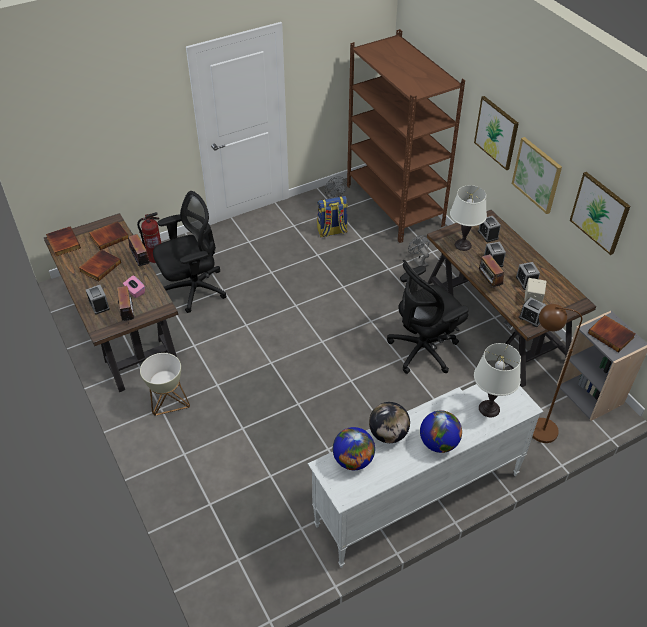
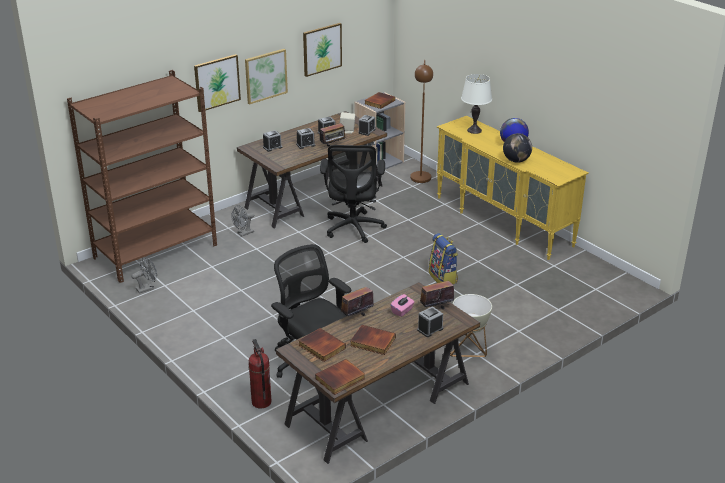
camera: 100 degrees left, 15 degrees down
white cabinet [308,384,544,568] -> yellow cabinet [437,116,589,260]
backpack [317,196,348,237] -> backpack moved to [429,233,458,284]
globe [333,427,375,470] -> none
black office chair [387,260,469,374] -> black office chair turned 45 degrees clockwise [320,145,387,243]
white table lamp [450,185,487,251] -> none

